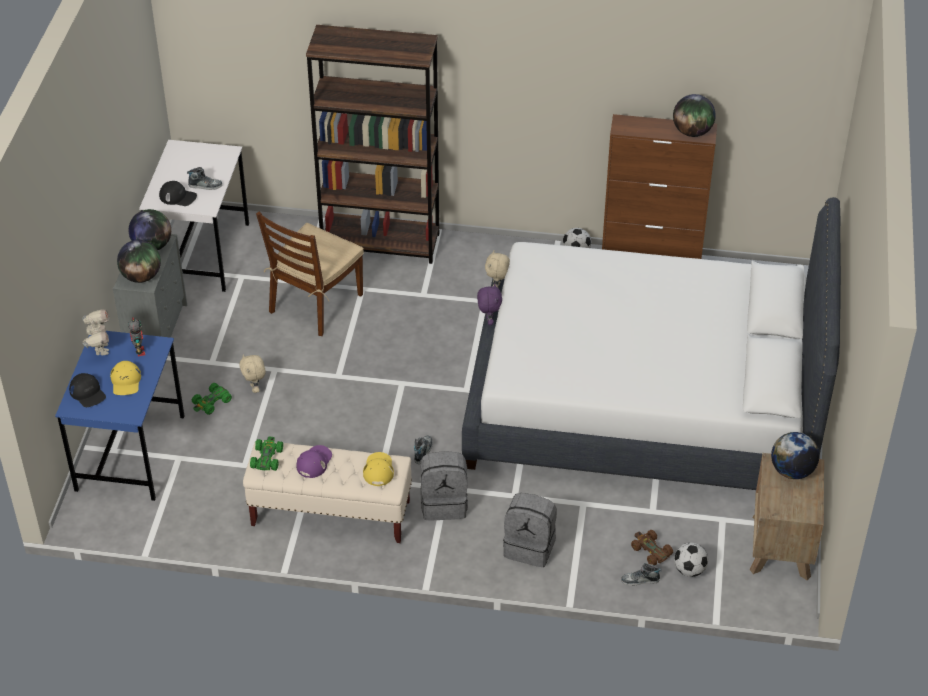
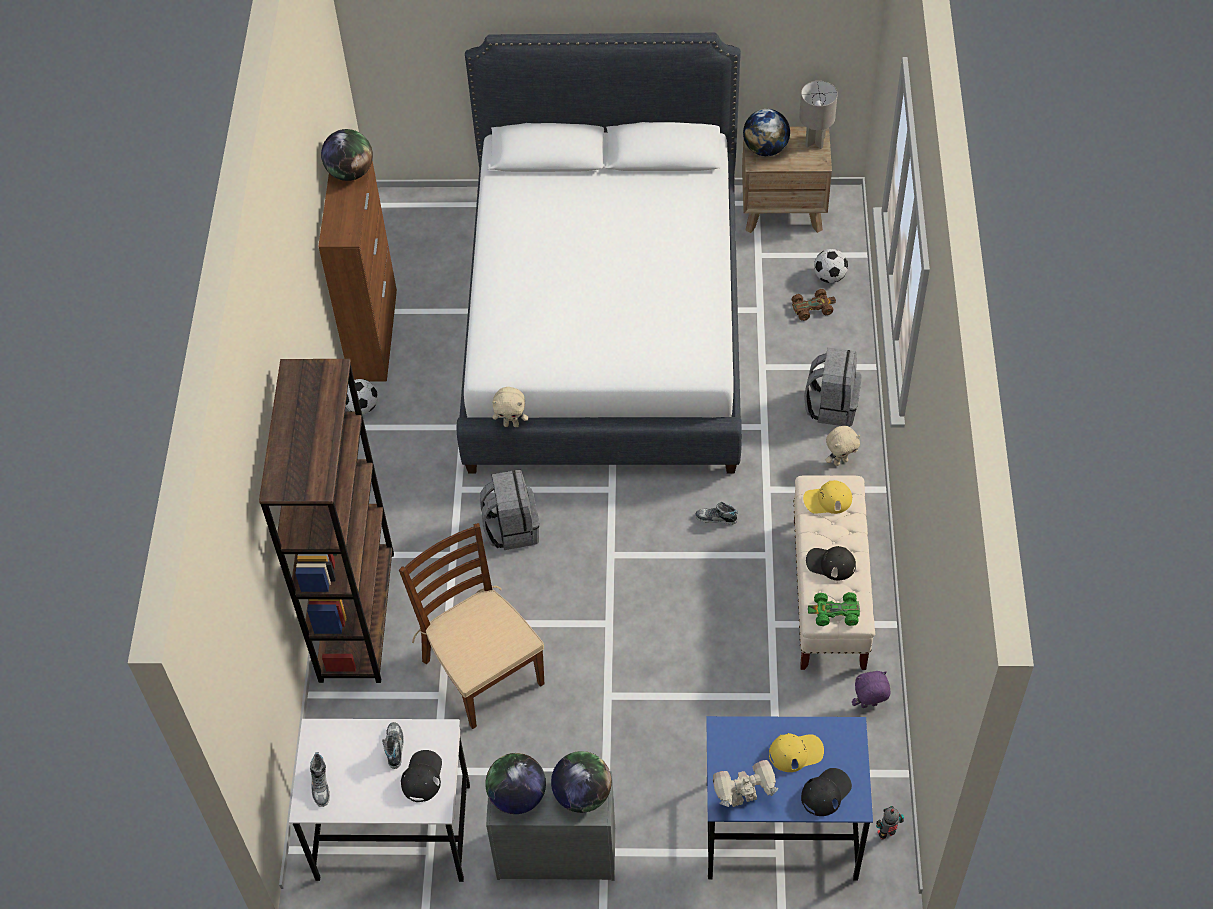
camera: 95 degrees left, 10 degrees up
toy robot [128,317,145,356] -> toy robot moved to [876,806,904,840]
green toy car [192,383,232,415] -> none
beige plush toy [239,354,266,393] -> beige plush toy moved to [825,426,860,466]
brown chair [256,211,364,336] -> brown chair turned 150 degrees counterclockwise [399,523,544,729]
purple cap [296,445,332,478] -> black cap [806,546,856,581]
grey backpack [420,451,468,521] -> grey backpack moved to [480,469,539,550]
purple plush toy [477,284,502,325] -> purple plush toy moved to [852,671,891,708]
shoe [621,563,661,586] -> shoe moved to [310,752,330,807]
brown toy car [631,530,673,565] -> brown toy car turned 150 degrees counterclockwise [792,289,836,321]
none -> grey table lamp [799,81,838,149]

